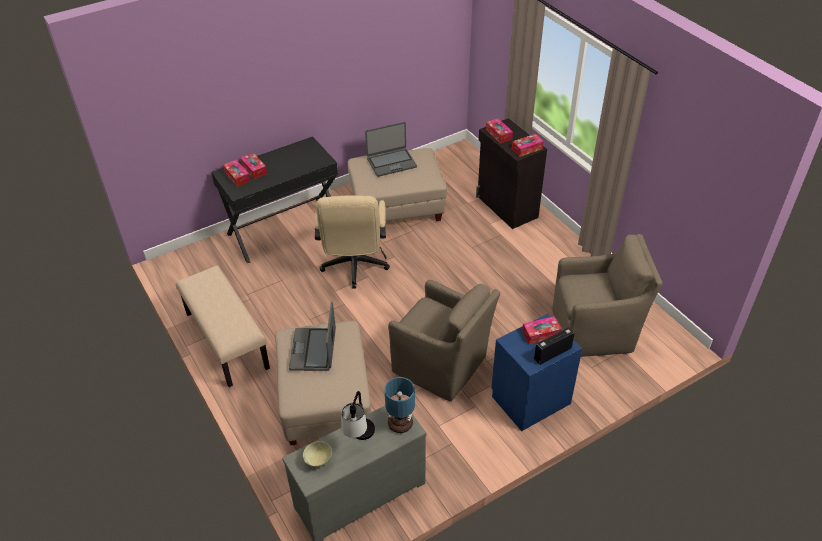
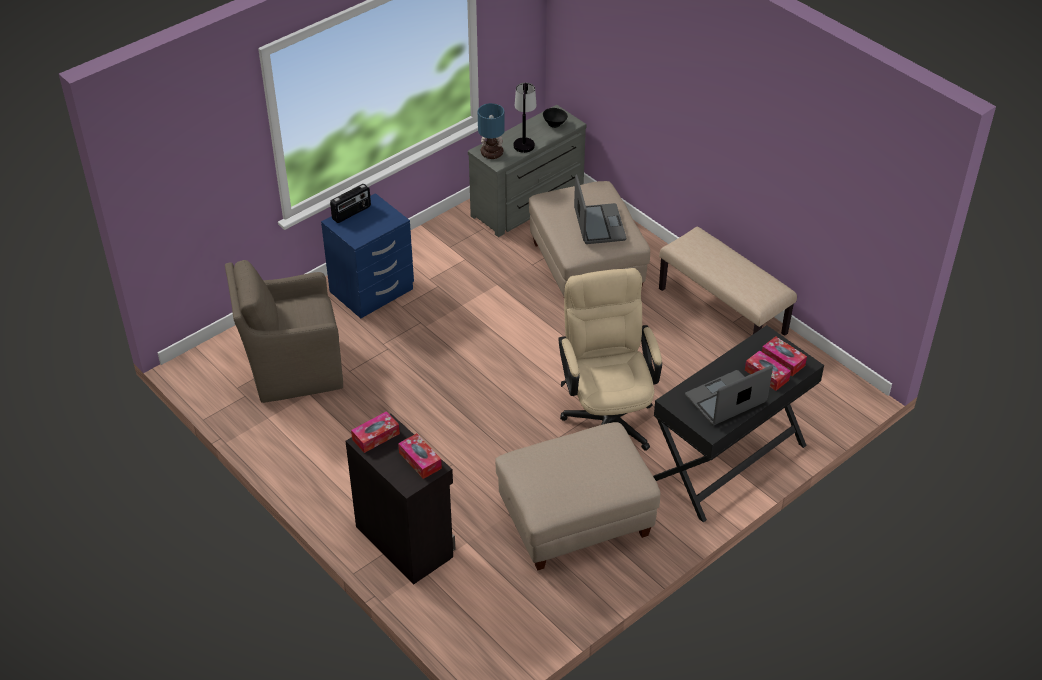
camera: 170 degrees right, 0 degrees up
beige bowl [303,441,332,467] -> black bowl [543,108,568,128]
laptop [365,122,417,177] -> laptop moved to [685,365,773,425]
brown armchair [388,280,500,402] -> none
tissue box [522,316,562,344] -> none

